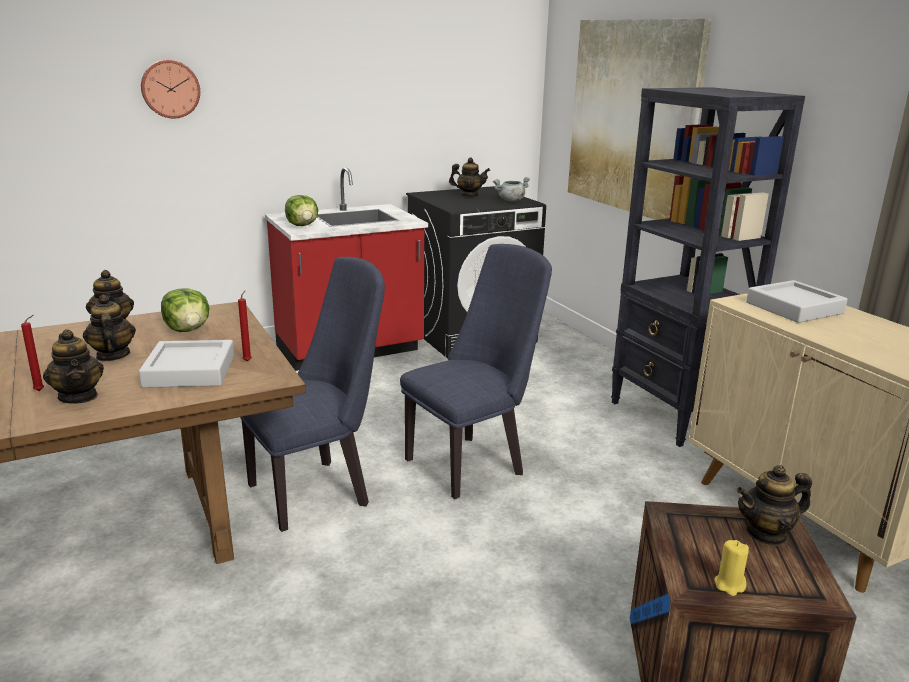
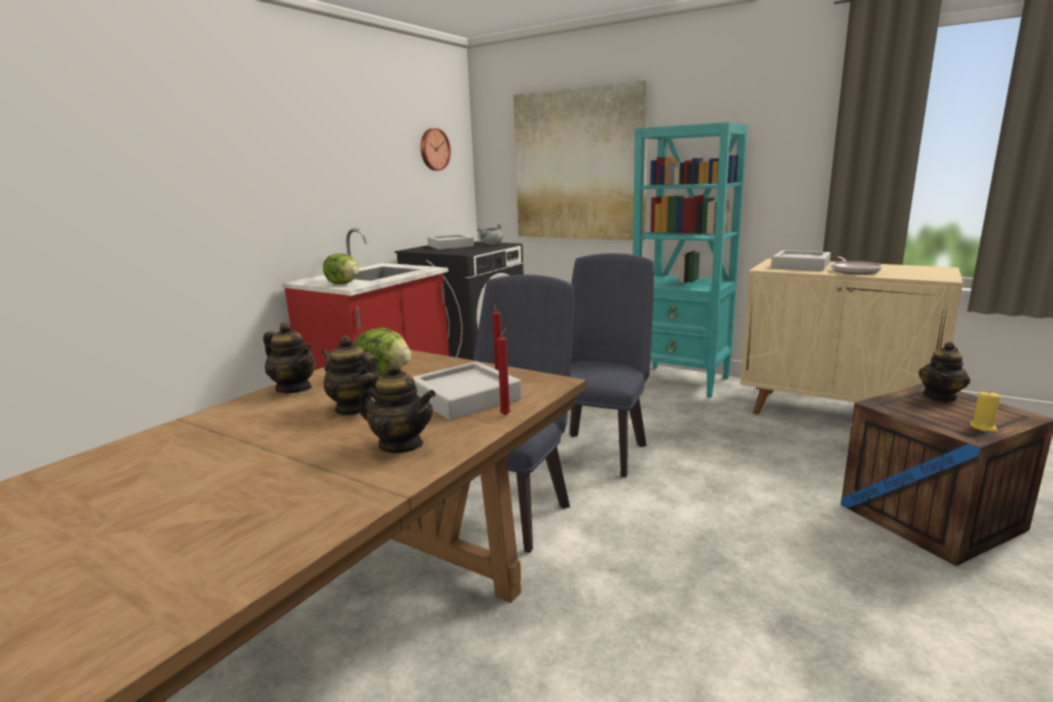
camera: 30 degrees left, 5 degrees down
red candle [21,315,44,391] -> red candle moved to [497,327,511,416]
wall clock [141,60,200,118] -> wall clock moved to [420,128,451,171]
teapot [449,158,490,196] -> grey tray [427,234,474,250]
black bookcase [611,87,805,447] -> turquoise bookcase [633,122,748,398]
none -> frying pan [831,256,882,274]

